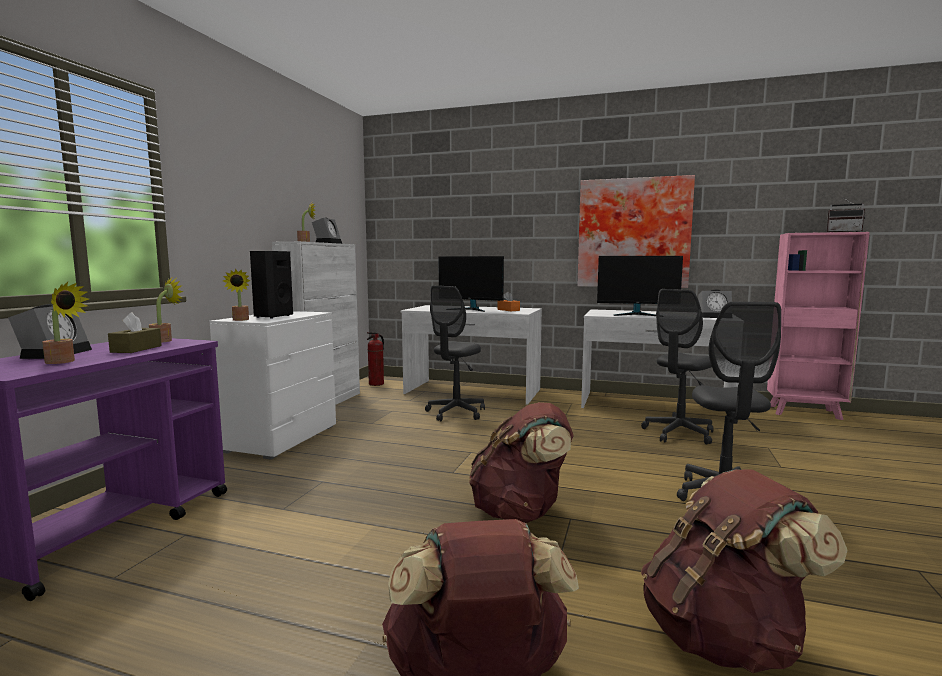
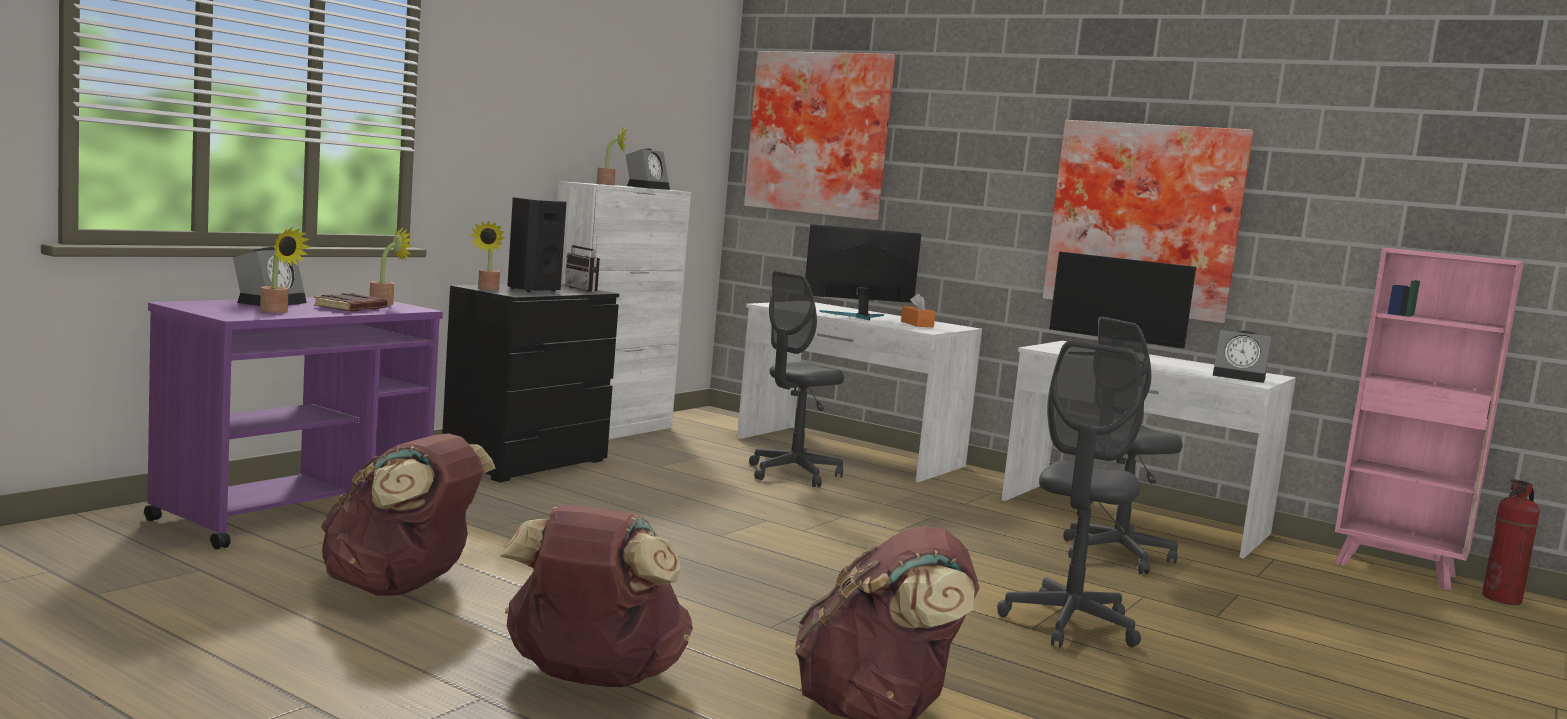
camera: 15 degrees right, 0 degrees up
brown tissue box [108,312,162,353] -> brown book [314,293,388,311]
white dresser [210,311,336,460] -> black dresser [442,284,619,482]
fire extinguisher [367,332,384,386] -> fire extinguisher moved to [1482,479,1540,605]
monitor [439,256,504,312] -> monitor turned 120 degrees clockwise [805,224,921,320]
brown backpack [469,402,574,523] -> brown backpack moved to [321,433,496,596]
radio [826,198,865,232] -> radio moved to [565,236,600,292]
none -> picture [744,51,895,220]

